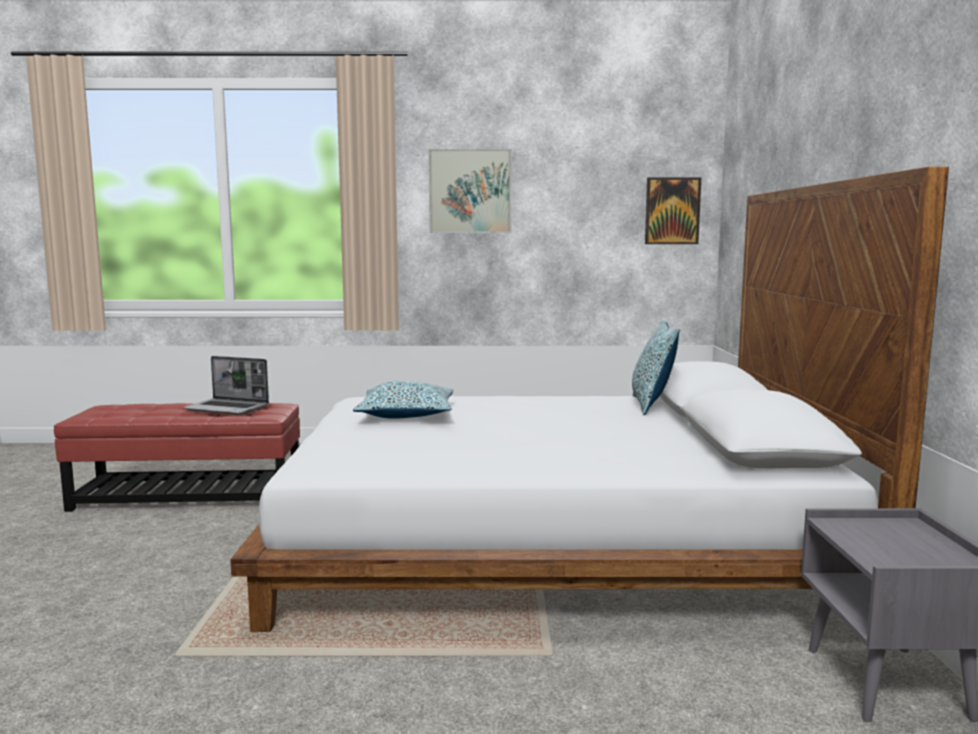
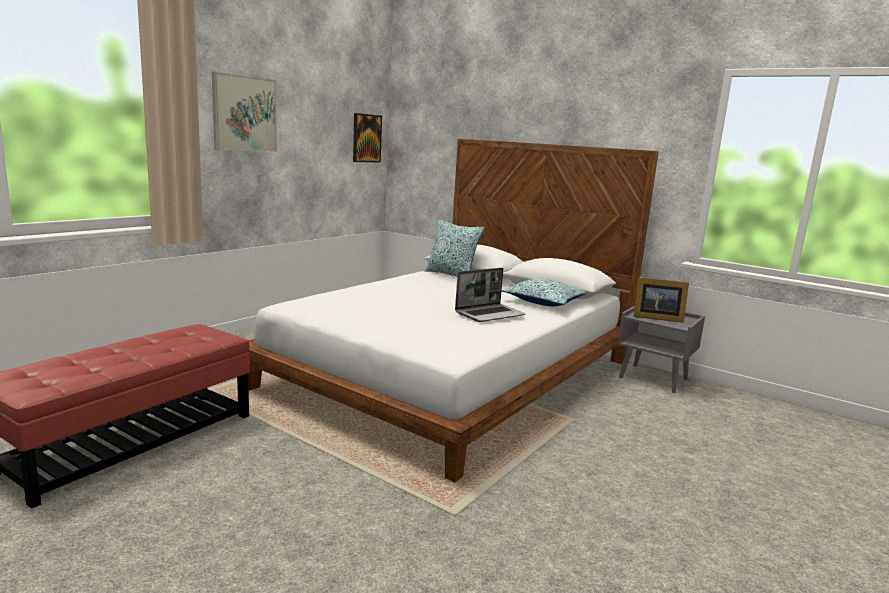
camera: 55 degrees left, 5 degrees up
laptop [183,356,269,415] -> laptop moved to [455,268,525,322]
pillow [353,381,453,419] -> pillow moved to [502,279,587,306]
none -> picture frame [634,277,689,323]

